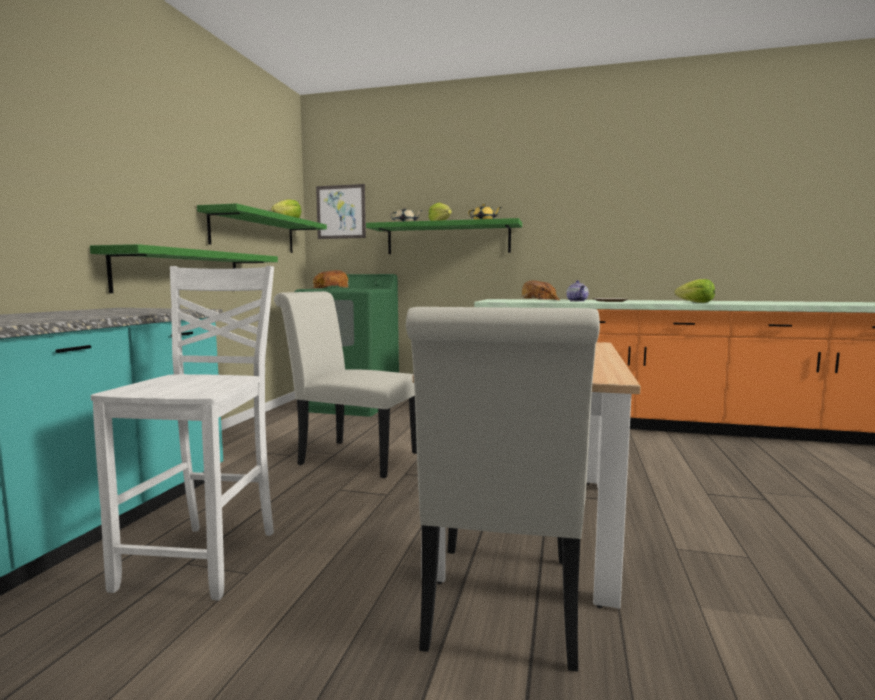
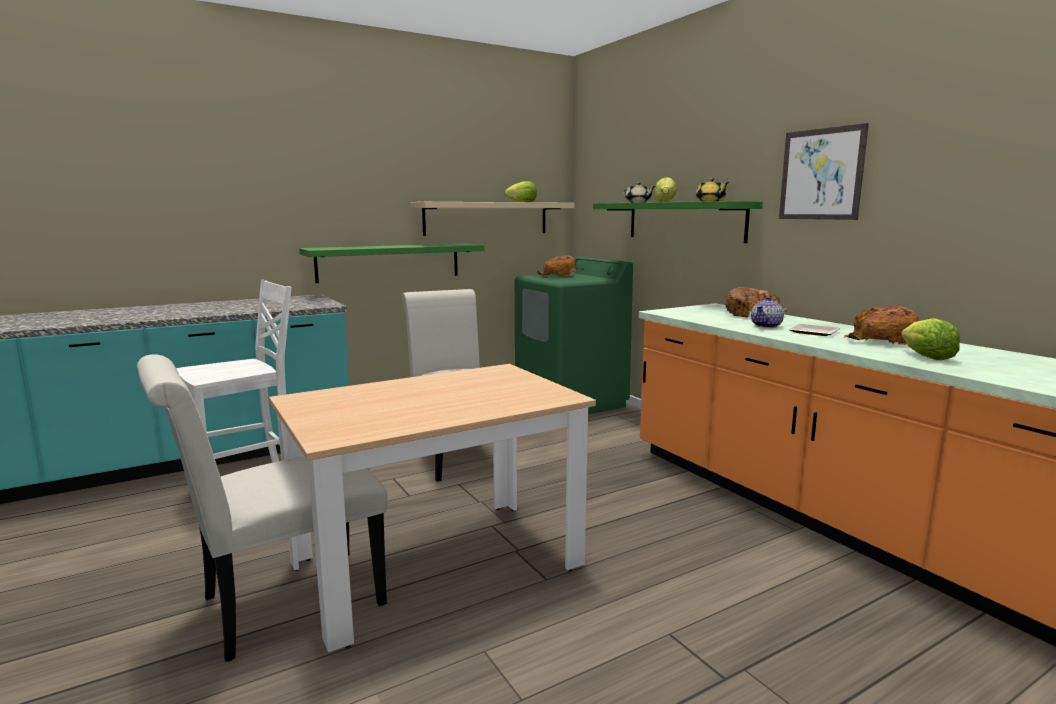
camera: 45 degrees right, 5 degrees up
green shelf [197,203,327,253] -> beige shelf [410,202,575,236]
picture [316,184,366,239] -> picture moved to [779,123,869,220]
none -> bread [844,305,920,345]

